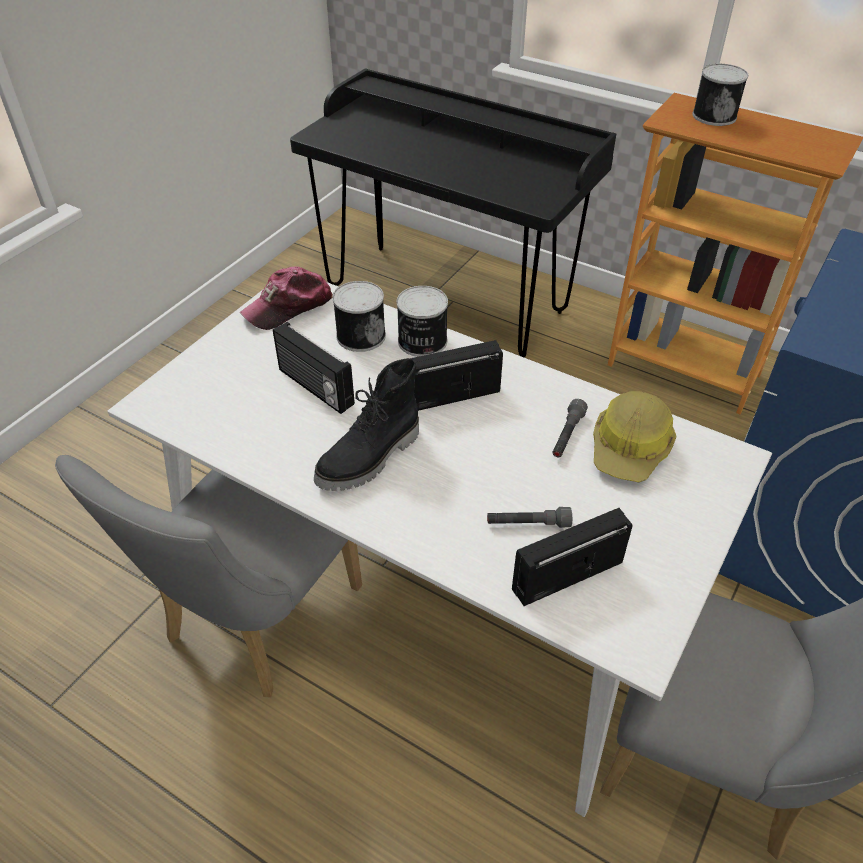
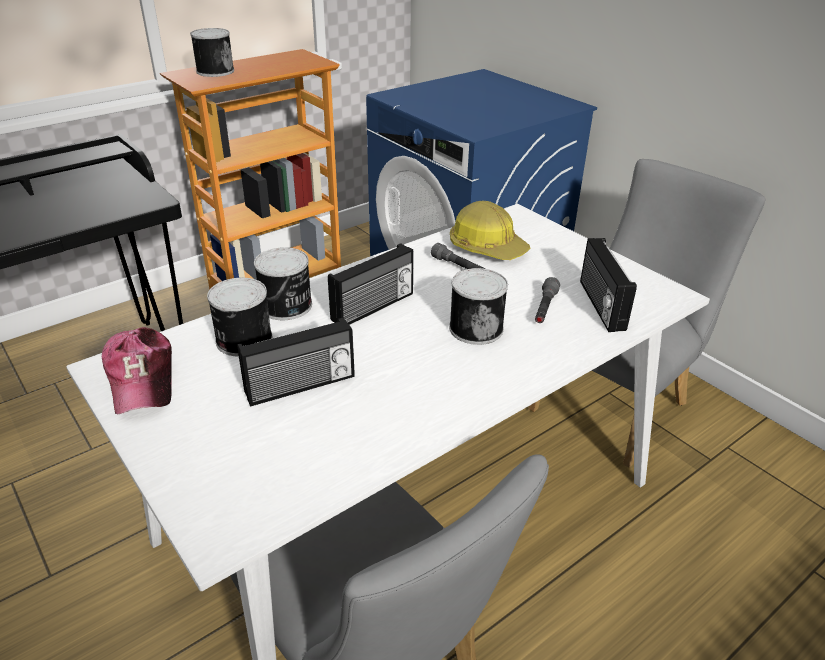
camera: 70 degrees left, 10 degrees down
black boot [314,358,419,491] -> none
radio [411,340,503,411] -> radio turned 135 degrees counterclockwise [328,243,414,325]
none -> can [449,268,508,345]

